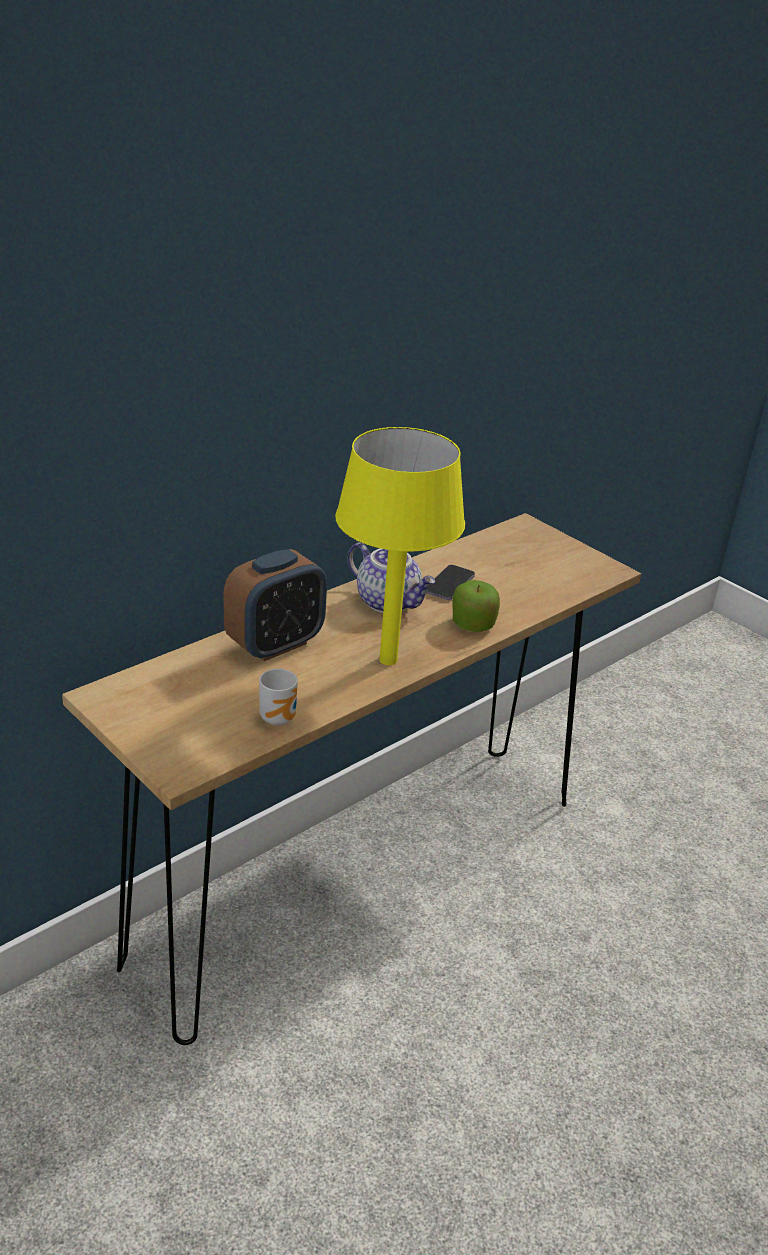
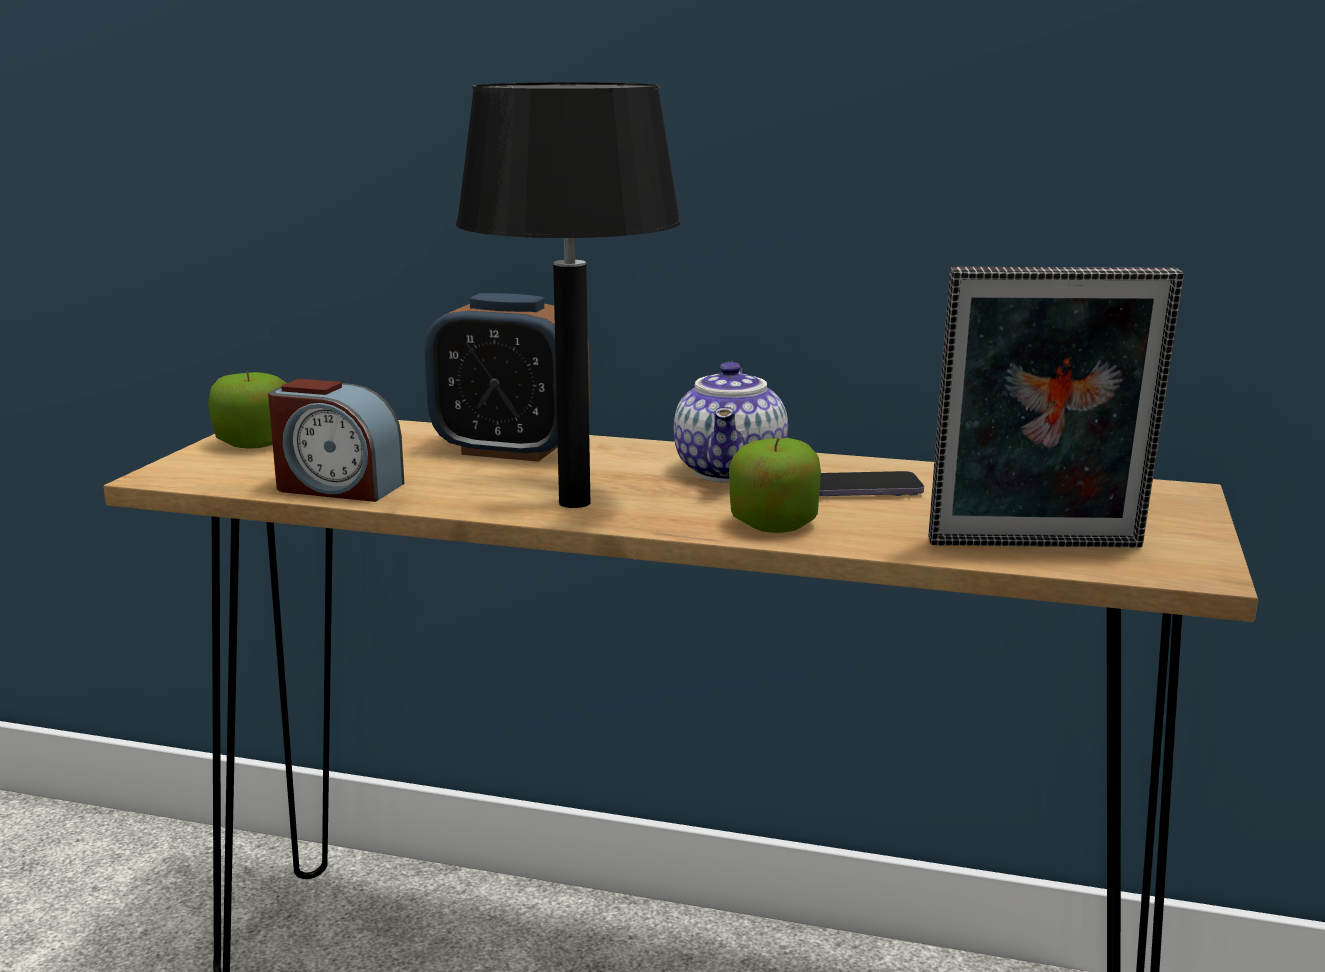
camera: 60 degrees right, 15 degrees down
mug [259,669,298,726] -> alarm clock [268,379,404,502]
yellow table lamp [335,427,465,665] -> black table lamp [456,82,681,508]
none -> apple [208,371,287,449]
none -> picture frame [929,267,1184,548]

